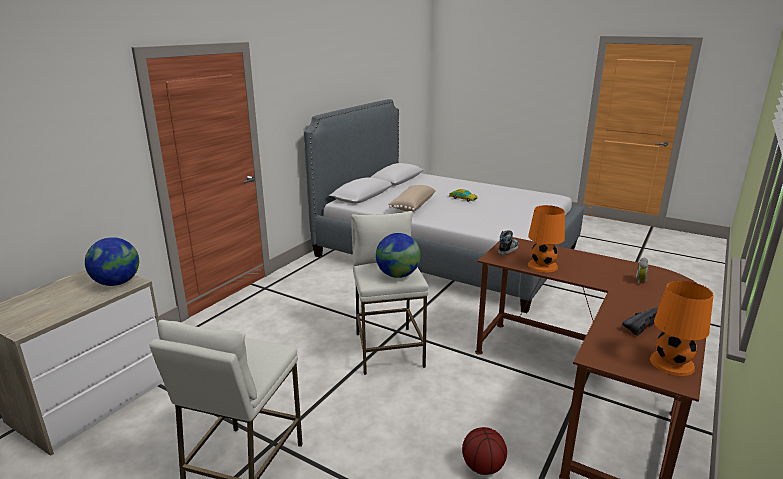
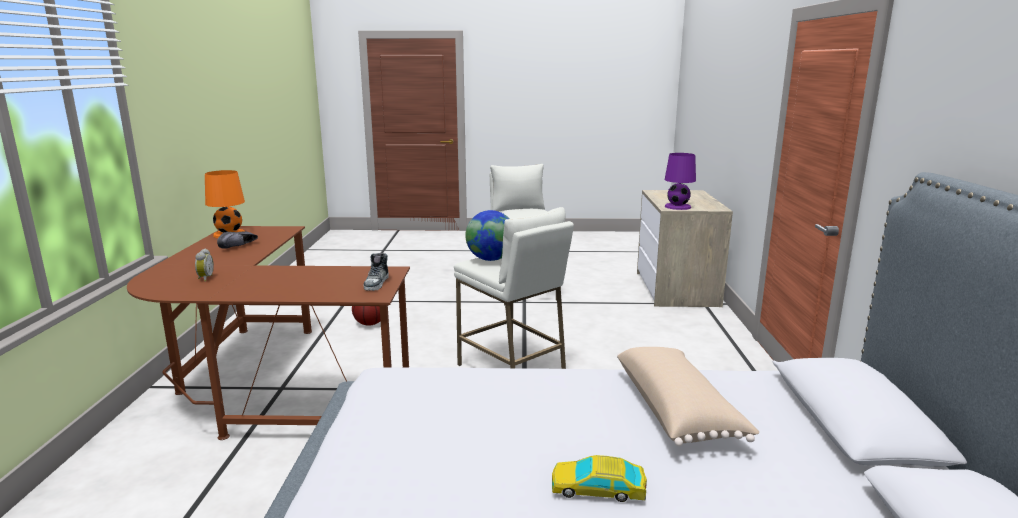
camera: 150 degrees right, 5 degrees down
globe [85,237,139,286] -> purple table lamp [665,153,696,210]
orange table lamp [528,205,565,272] -> none

